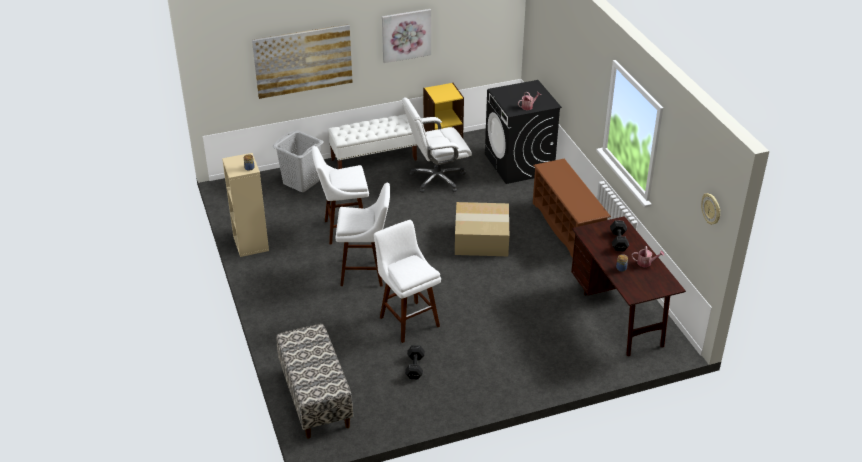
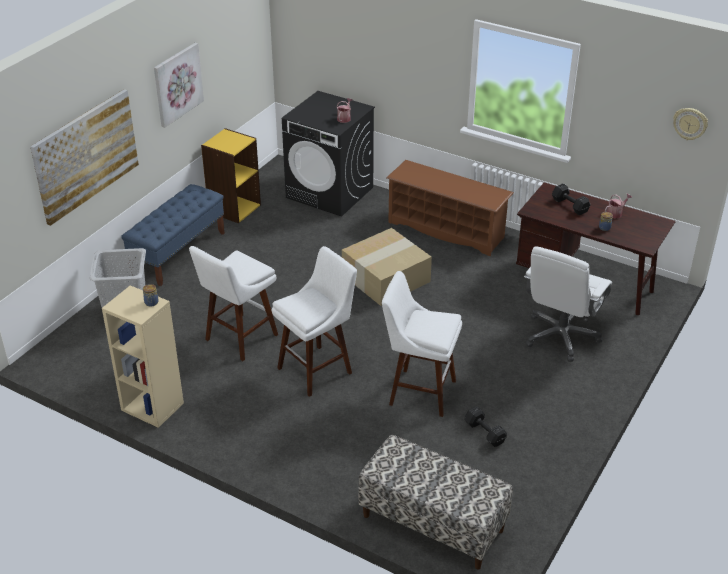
camera: 40 degrees left, 0 degrees up
white bench [328,114,417,169] -> blue bench [121,184,225,286]
white office chair [402,97,472,193] -> white office chair moved to [524,246,612,362]

